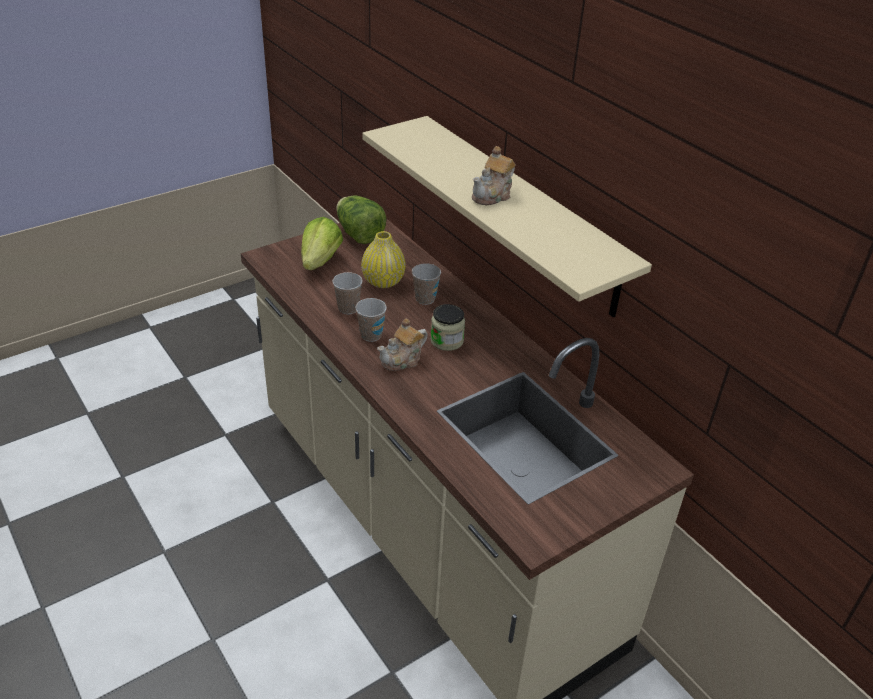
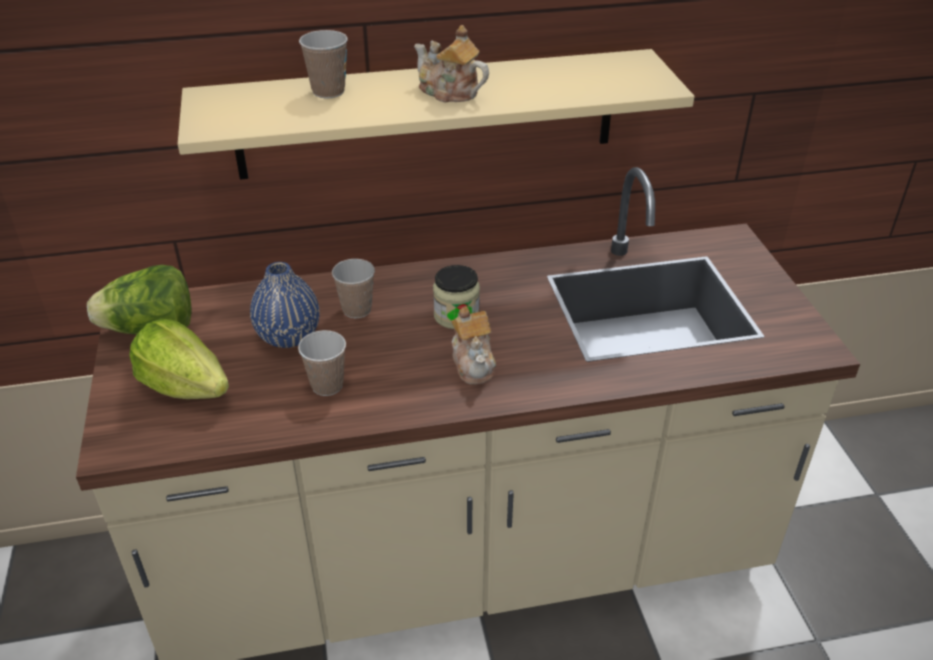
camera: 65 degrees left, 0 degrees up
cup [355,298,387,342] -> cup moved to [299,30,348,98]
yellow vase [361,231,406,288] -> blue vase [250,262,320,348]
teapot [472,146,516,205] -> teapot turned 150 degrees clockwise [414,25,489,103]

